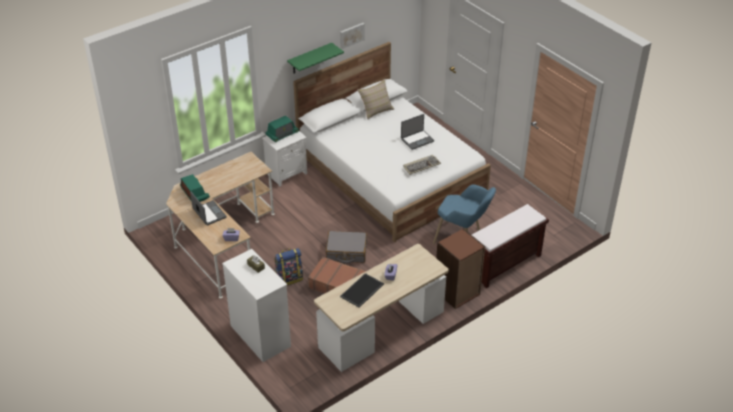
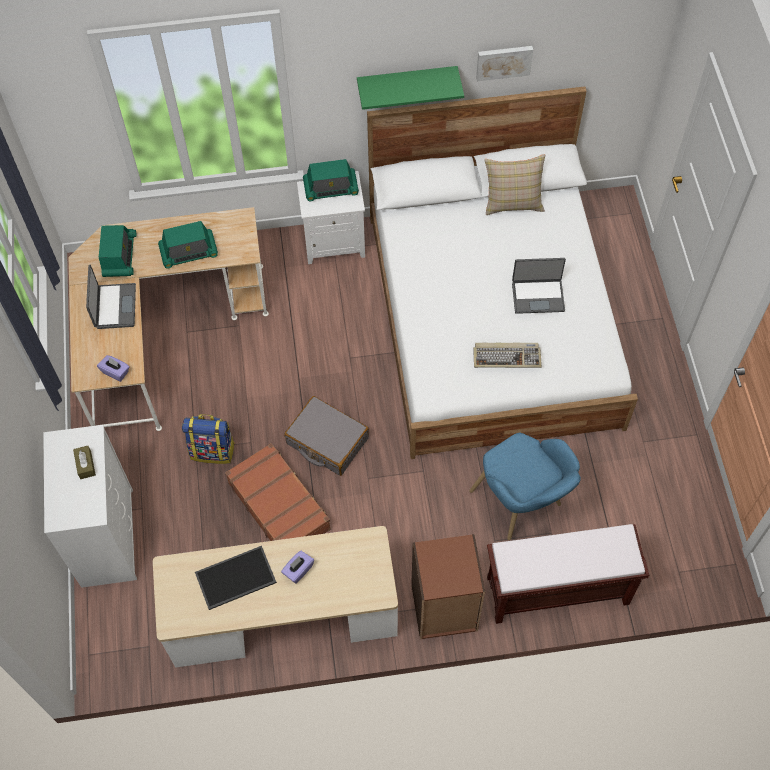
camera: 30 degrees right, 20 degrees up
none -> radio [158,221,218,269]

